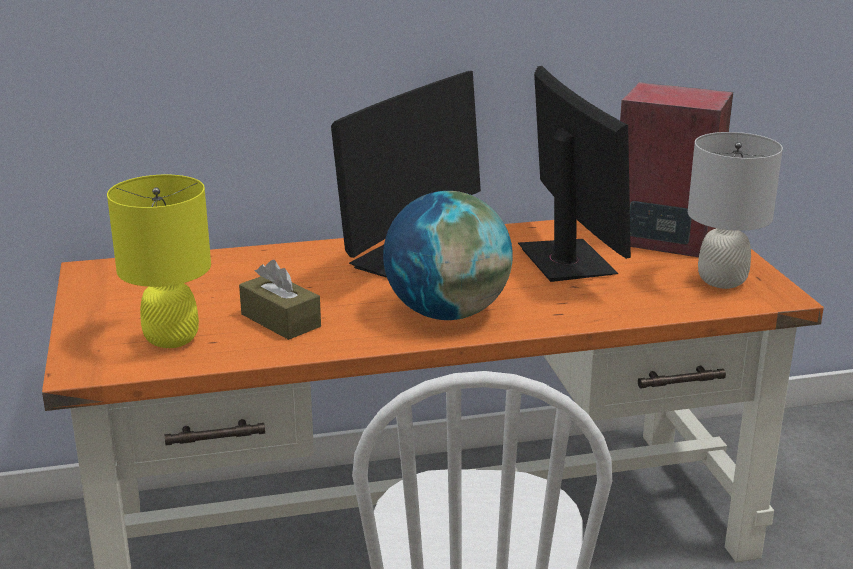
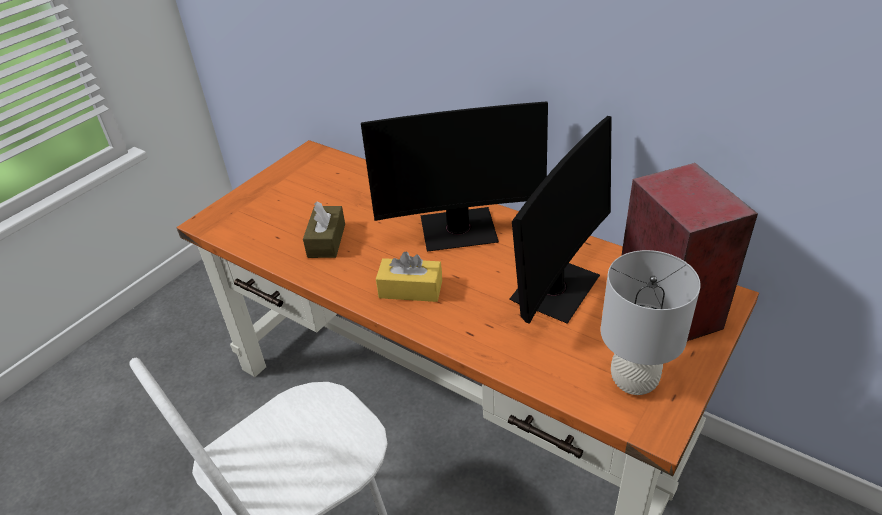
camera: 50 degrees right, 15 degrees up
yellow table lamp [107,175,211,349] -> none
globe [383,191,513,320] -> yellow tissue box [376,252,442,302]

